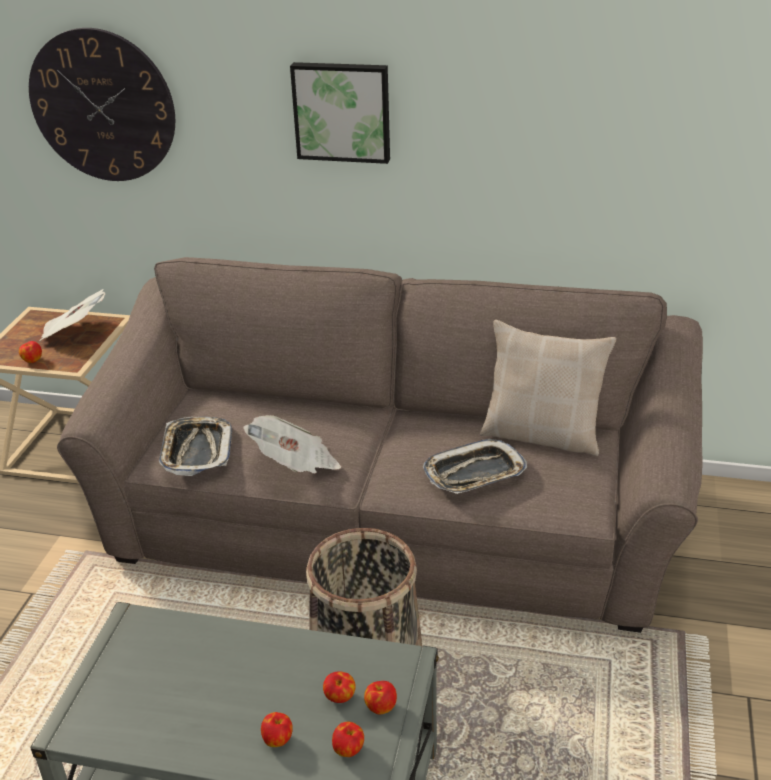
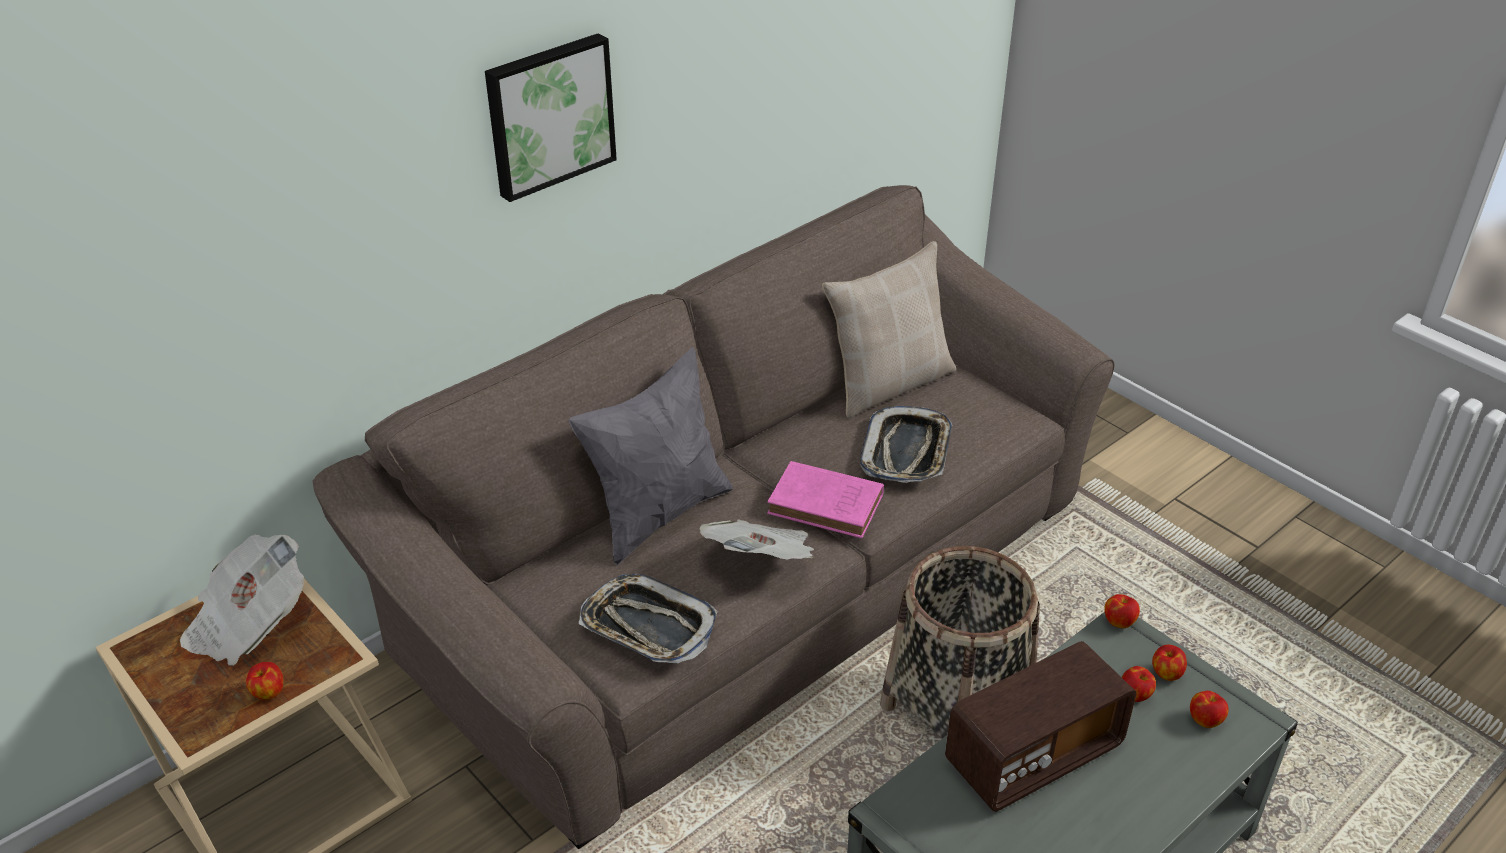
camera: 55 degrees left, 5 degrees up
wall clock [29,28,175,181] -> none
apple [261,712,293,747] -> apple moved to [1104,594,1140,629]
none -> grey pillow [569,347,733,565]
none -> pink book [767,461,884,538]
none -> radio [945,641,1136,812]

